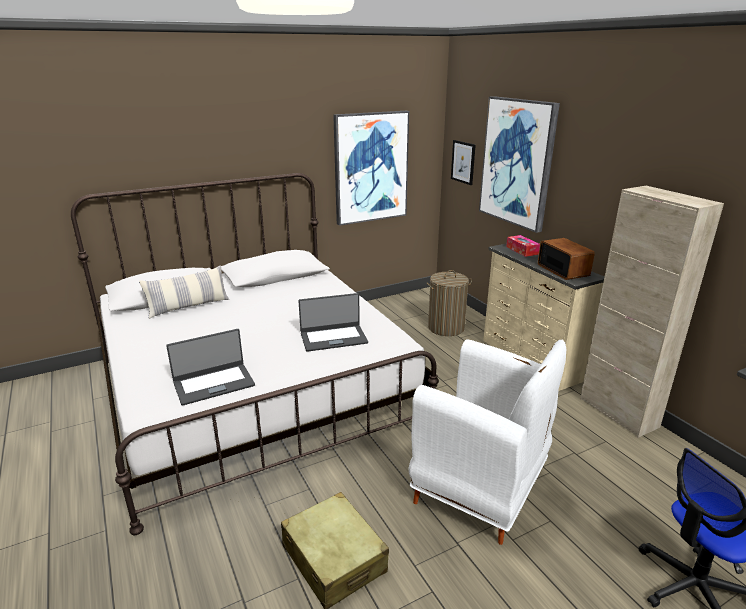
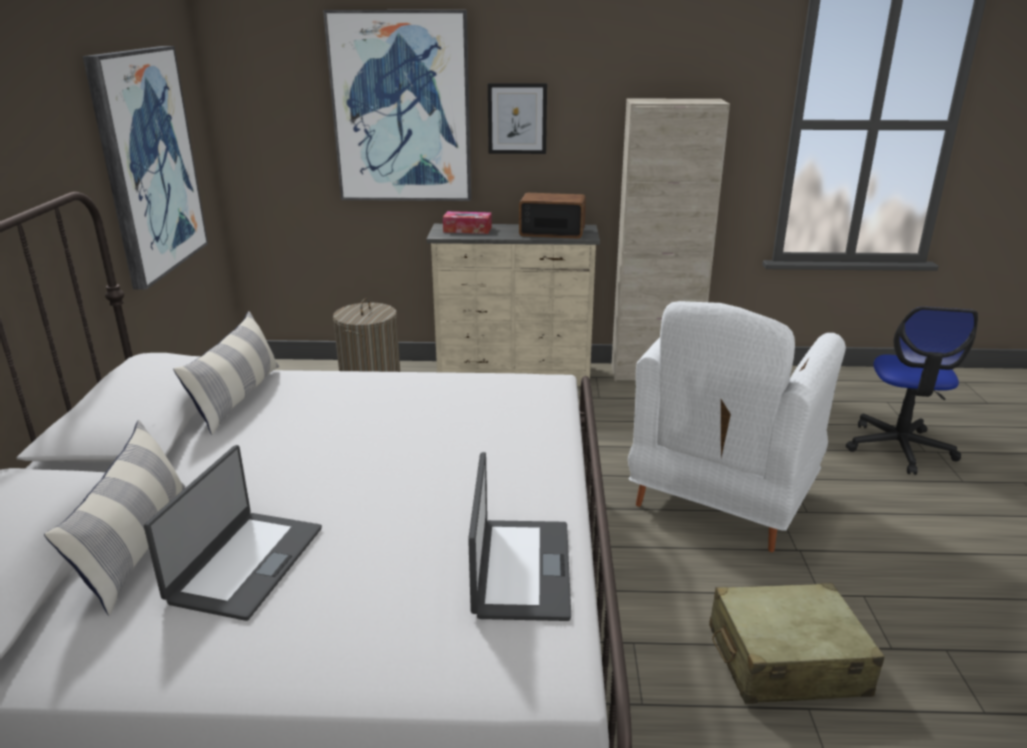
camera: 60 degrees left, 0 degrees up
laptop [298,293,368,352] -> laptop moved to [144,445,322,621]
white armchair [408,339,566,545] -> white armchair turned 150 degrees clockwise [628,301,846,552]
picture [451,140,476,185] -> picture moved to [488,83,547,154]
none -> pillow [173,311,279,435]

